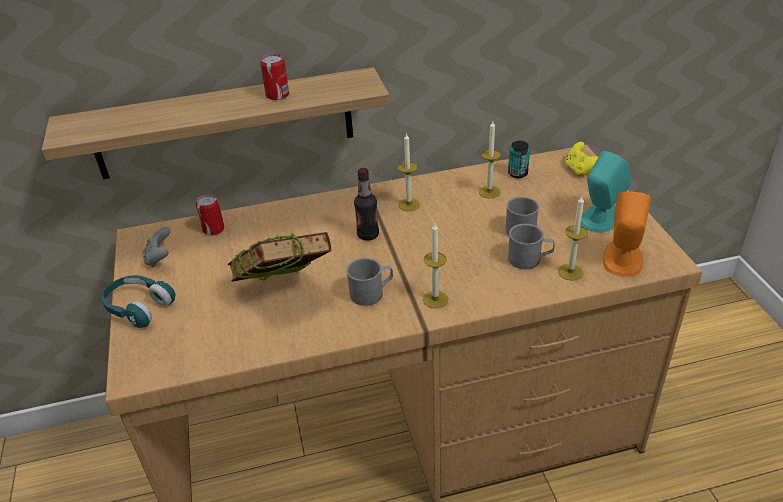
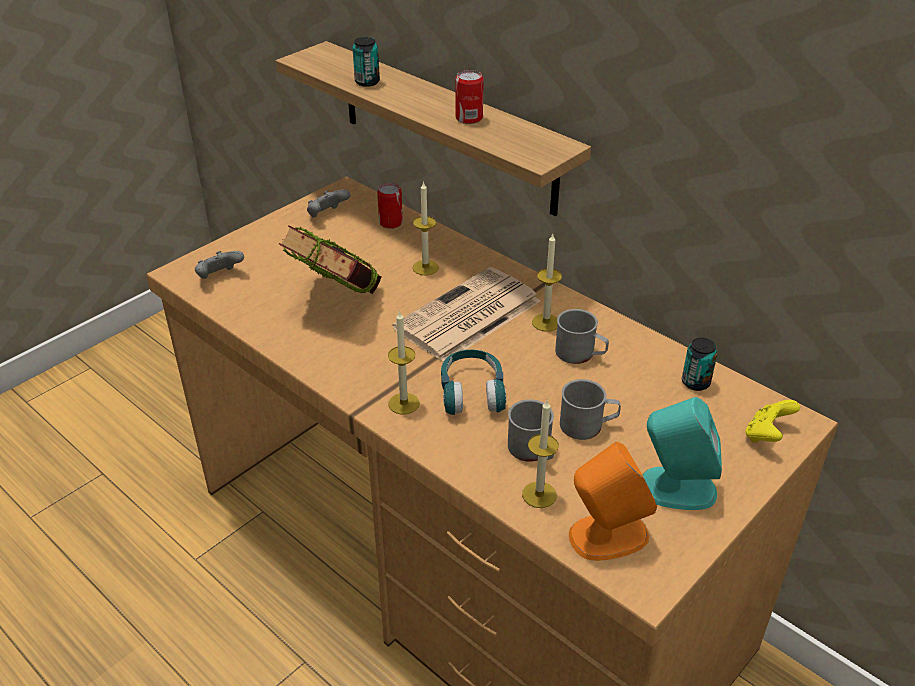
camera: 55 degrees right, 0 degrees up
turquoise headphones [101,275,175,328] -> turquoise headphones moved to [441,350,506,415]
grey mug [346,258,393,306] -> grey mug moved to [555,309,609,364]
bottle [354,168,379,240] -> newspaper [393,267,541,362]
candle [479,121,501,198] -> candle moved to [413,181,439,275]
none -> grey game controller [195,251,244,279]
none -> can [352,37,380,87]

